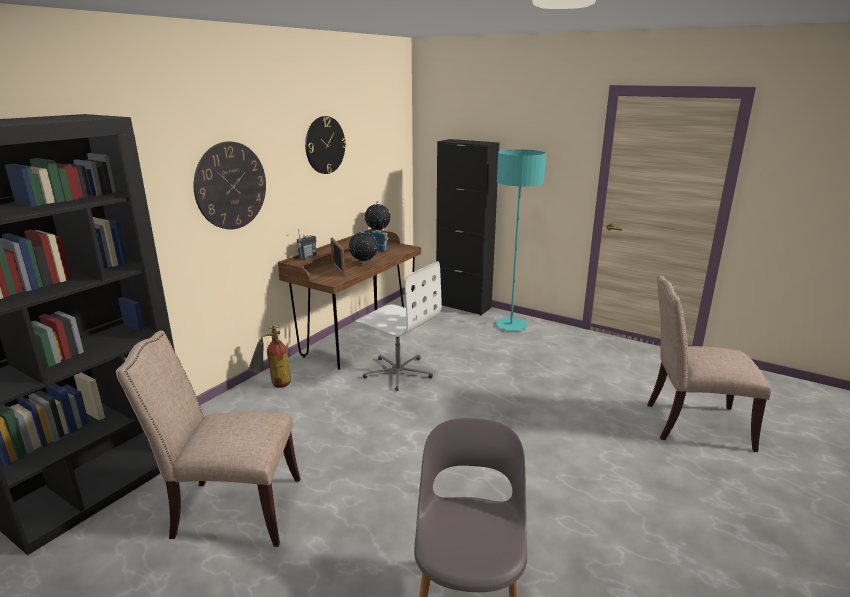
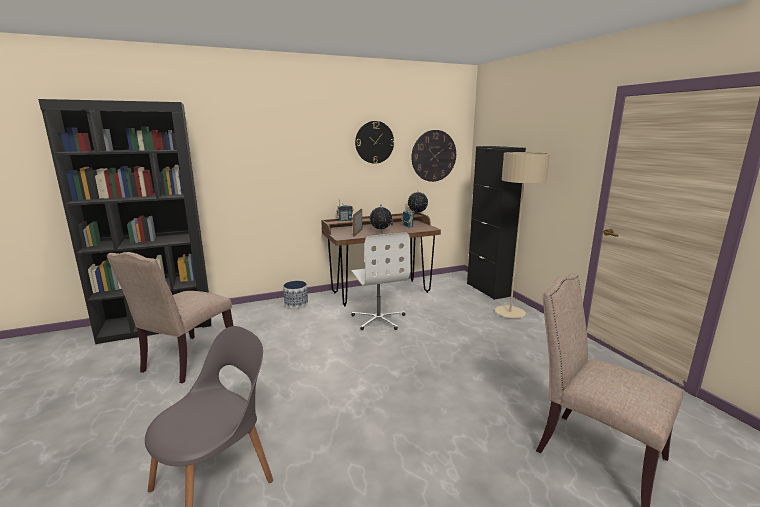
camera: 35 degrees right, 5 degrees down
beige chair [116,330,301,547] -> beige chair turned 105 degrees counterclockwise [106,252,233,383]
wall clock [194,142,266,229] -> wall clock moved to [411,130,456,182]
fire extinguisher [248,325,291,388] -> planter [283,281,308,309]
turquoise floor lamp [495,149,546,331] -> beige floor lamp [495,152,550,318]

